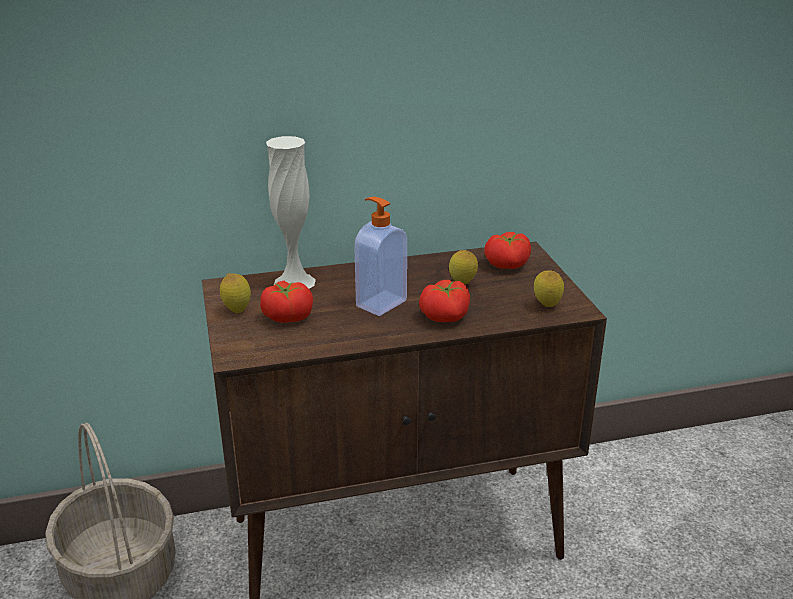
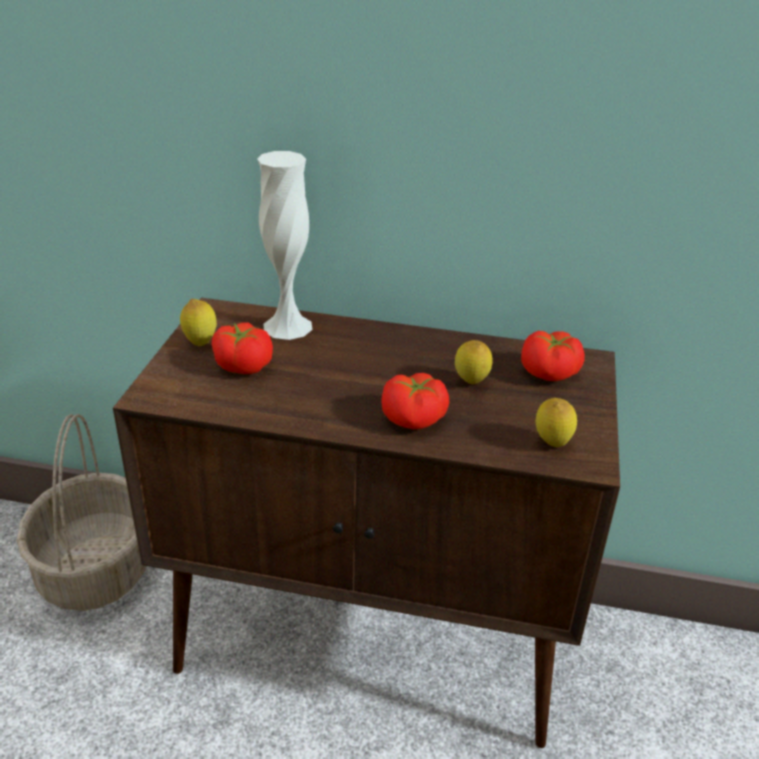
camera: 25 degrees right, 5 degrees up
soap dispenser [354,197,407,316] -> none

